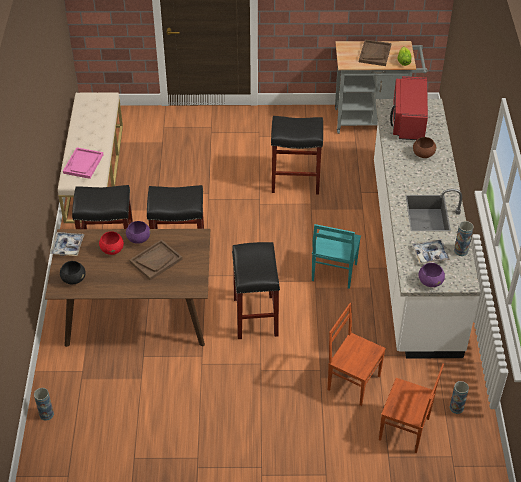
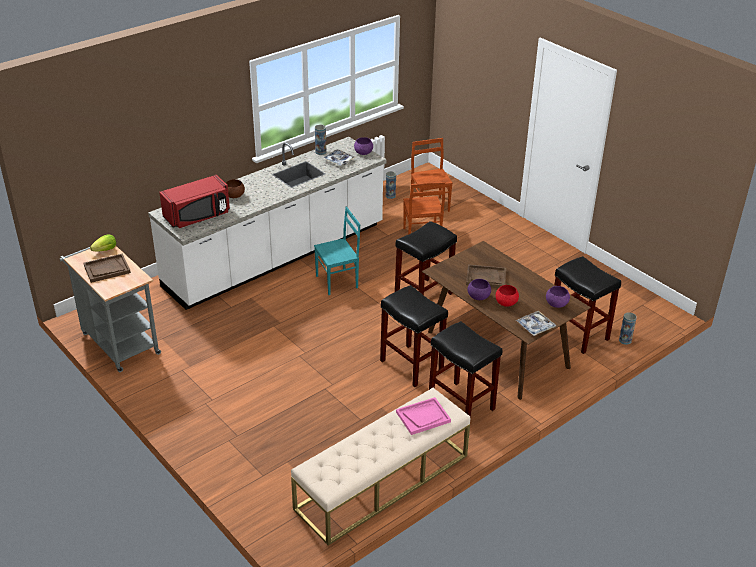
camera: 130 degrees left, 10 degrees down
black bowl [60,261,86,284] -> purple bowl [546,286,570,308]
black stool [271,116,323,194] -> black stool moved to [554,256,621,354]

